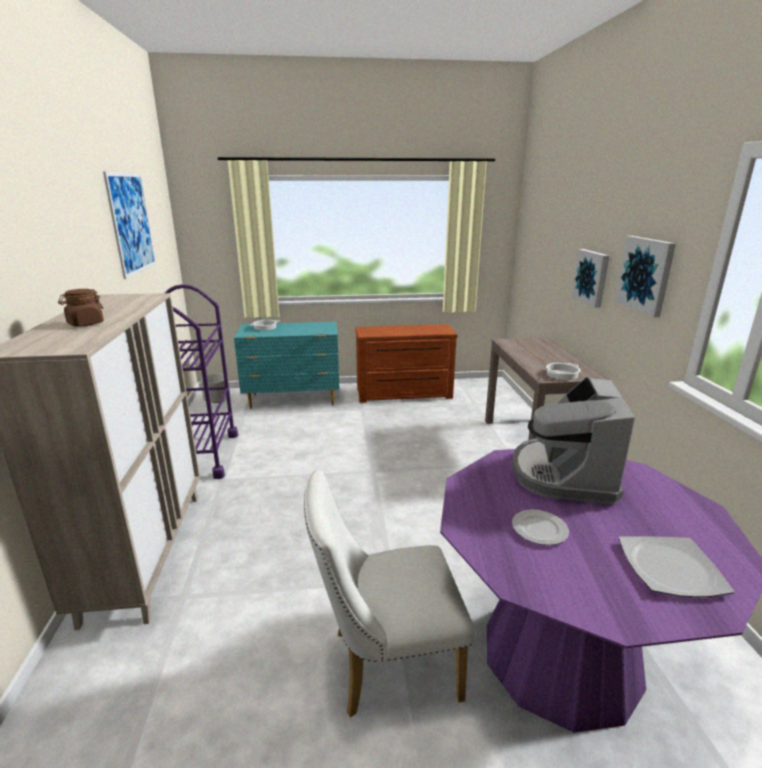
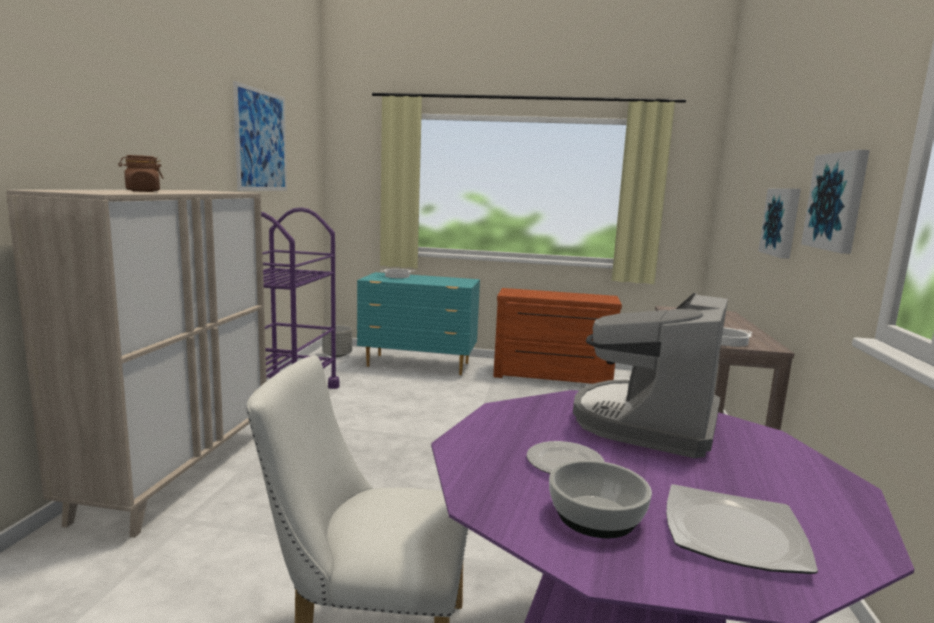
camera: 15 degrees right, 10 degrees down
none -> bowl [549,460,652,538]

